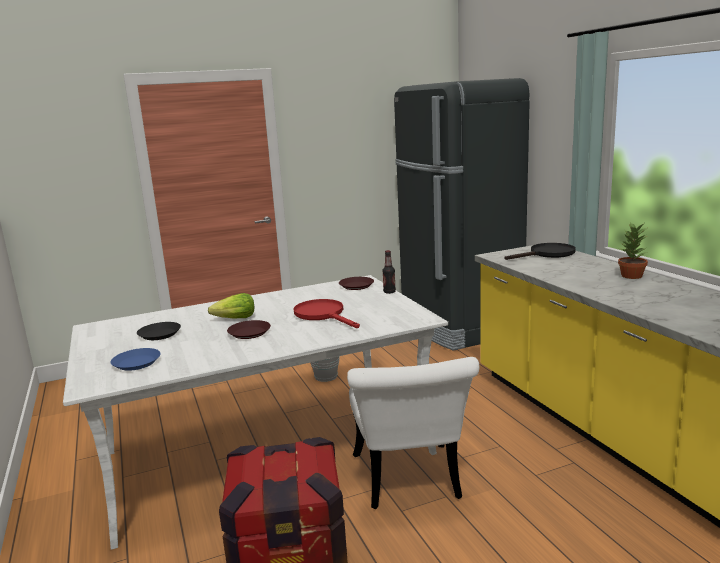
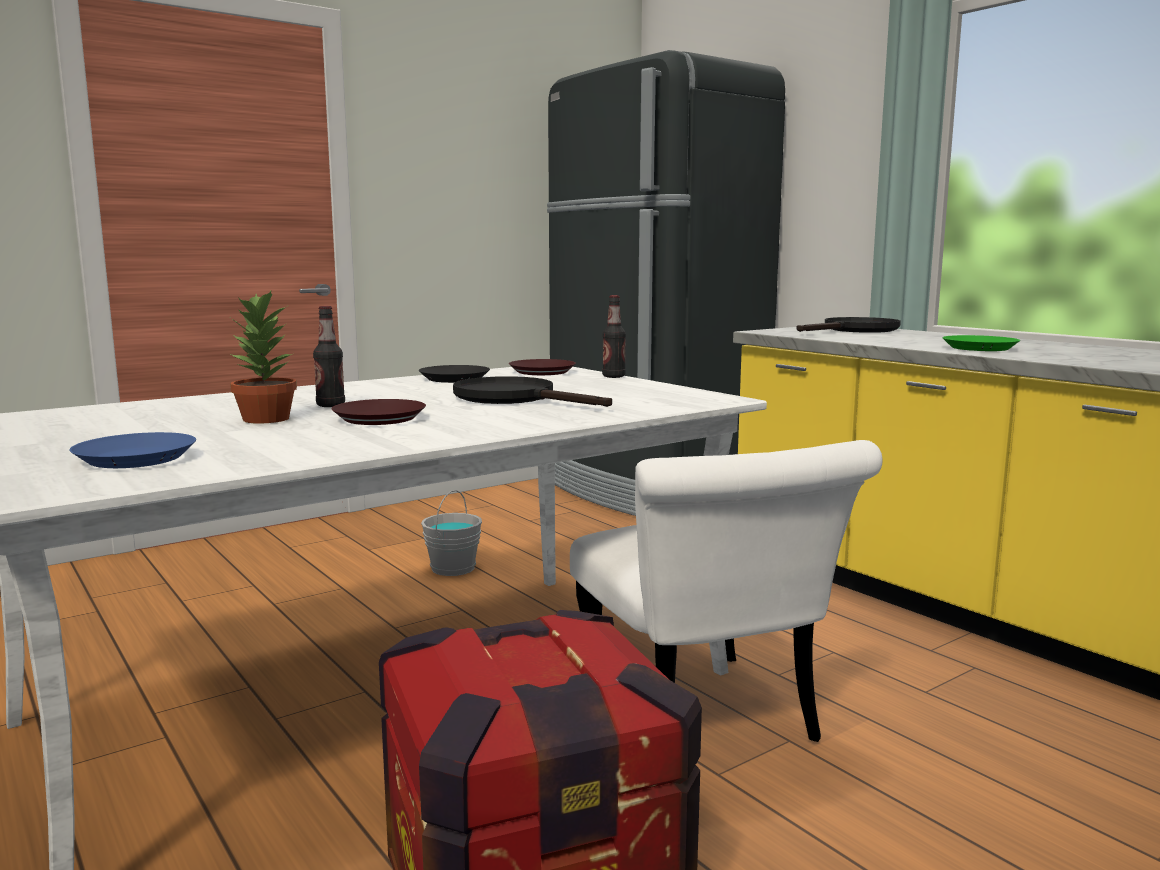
camera: 15 degrees left, 5 degrees down
black plate [137,322,181,340] -> black plate moved to [419,365,490,383]
lettuce [208,293,254,318] -> bottle [313,306,345,407]
red frying pan [293,299,360,328] -> black frying pan [453,376,612,407]
potted plant [618,222,648,279] -> potted plant moved to [230,291,297,424]
none -> green plate [942,335,1020,351]

